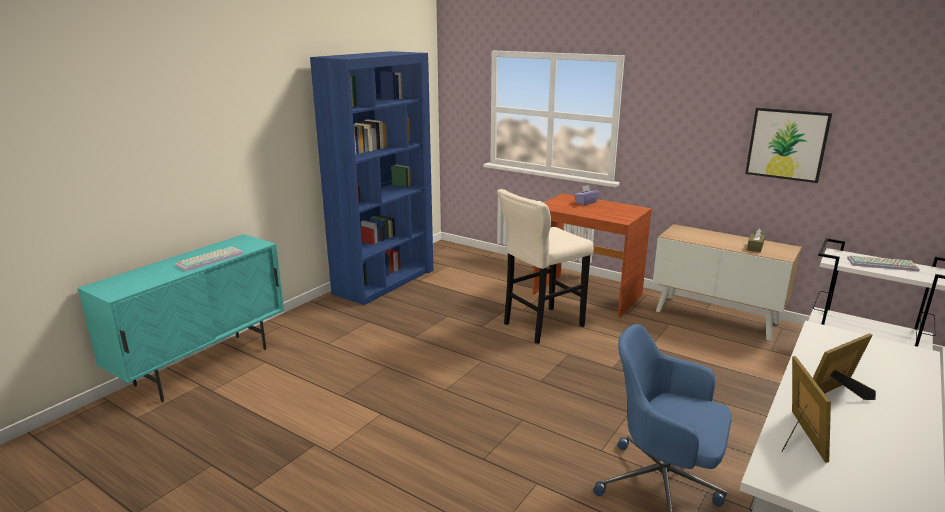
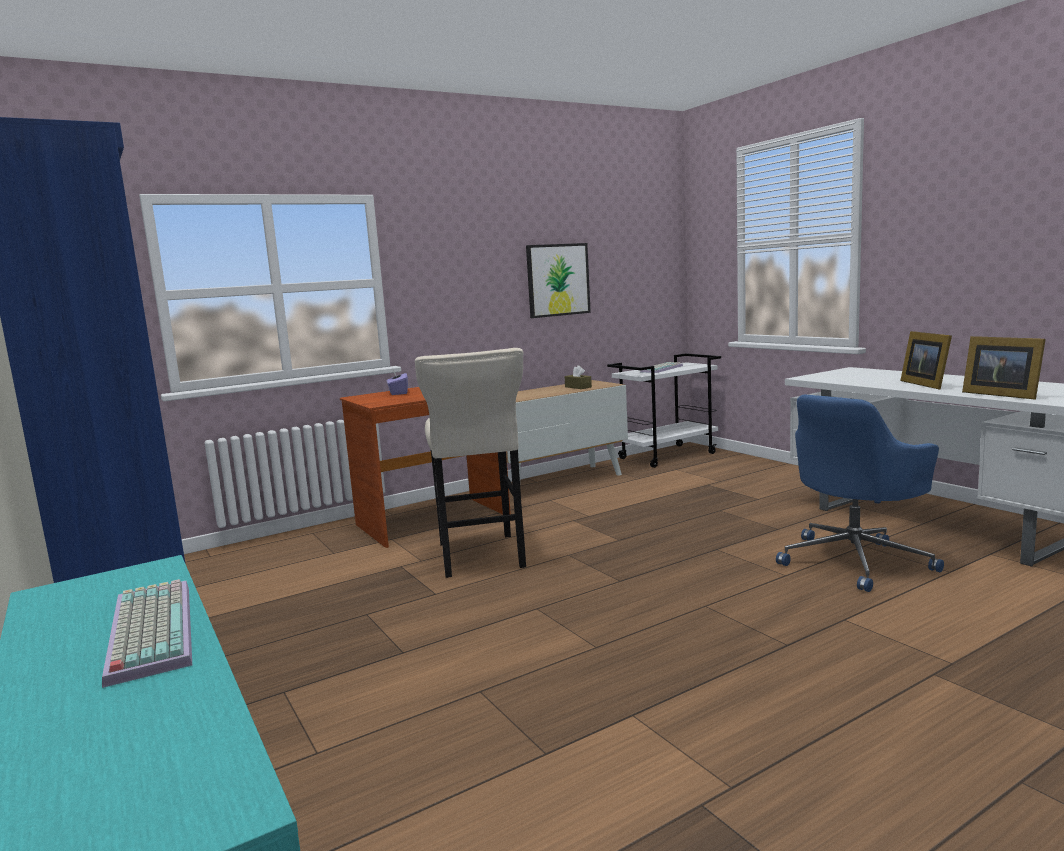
camera: 65 degrees left, 10 degrees down
picture frame [782,356,831,463] -> picture frame turned 150 degrees counterclockwise [962,336,1046,400]

